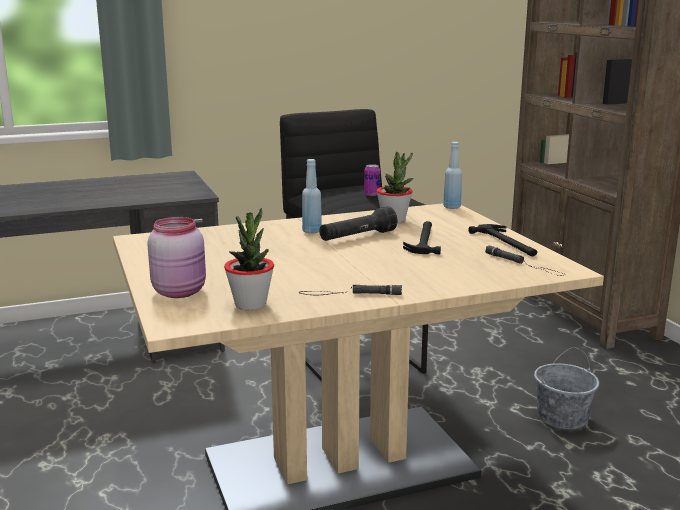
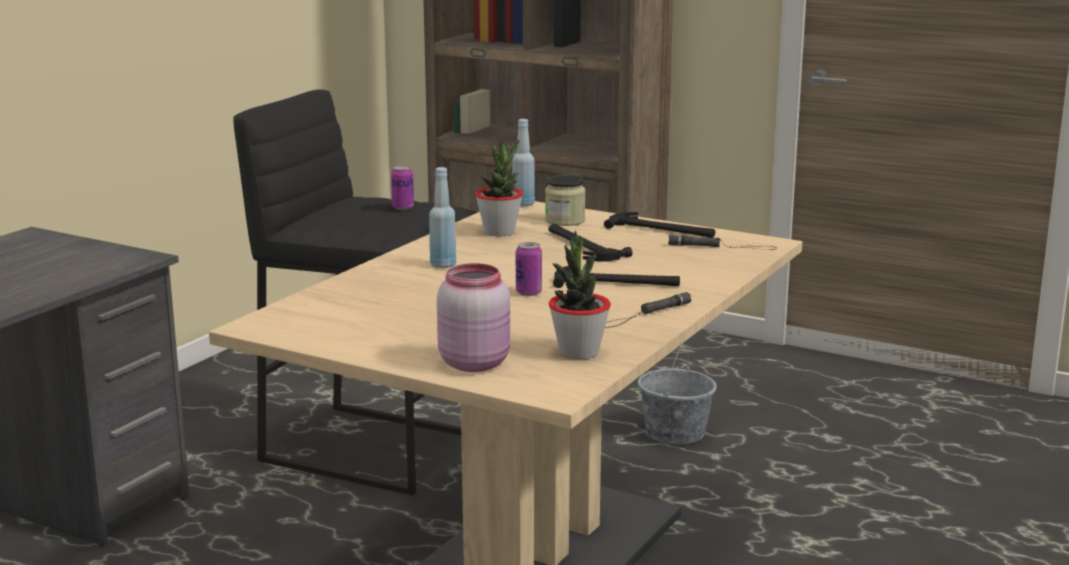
camera: 40 degrees left, 0 degrees up
black flashlight [319,206,397,241] -> none
none -> can [516,242,542,296]
none -> jar [545,175,586,226]
none -> hammer [553,266,680,288]

